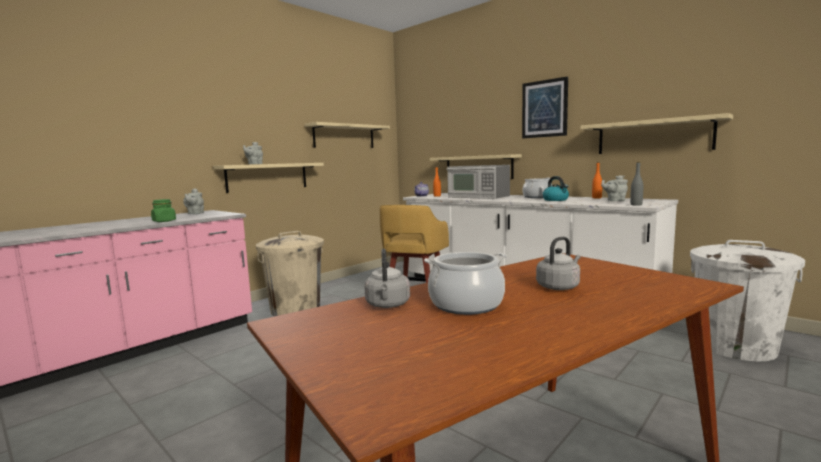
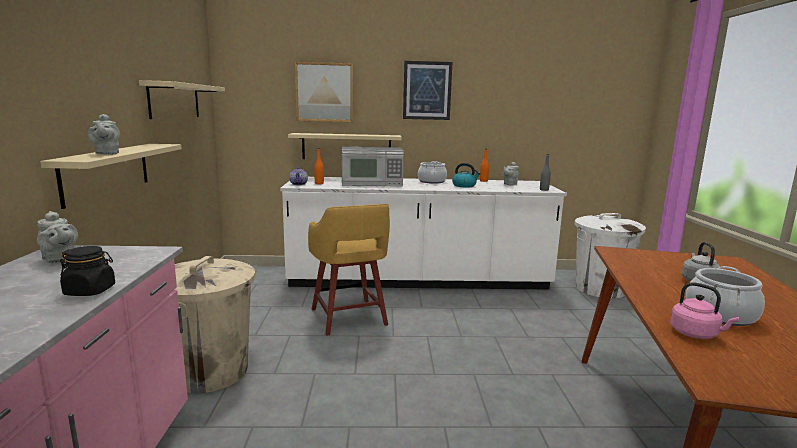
camera: 45 degrees left, 5 degrees up
green jar [151,199,176,222] -> black jar [60,246,115,296]
grey kettle [364,249,410,308] -> pink kettle [670,282,739,339]
beige shelf [580,113,733,154] -> none
none -> picture [295,62,353,122]

